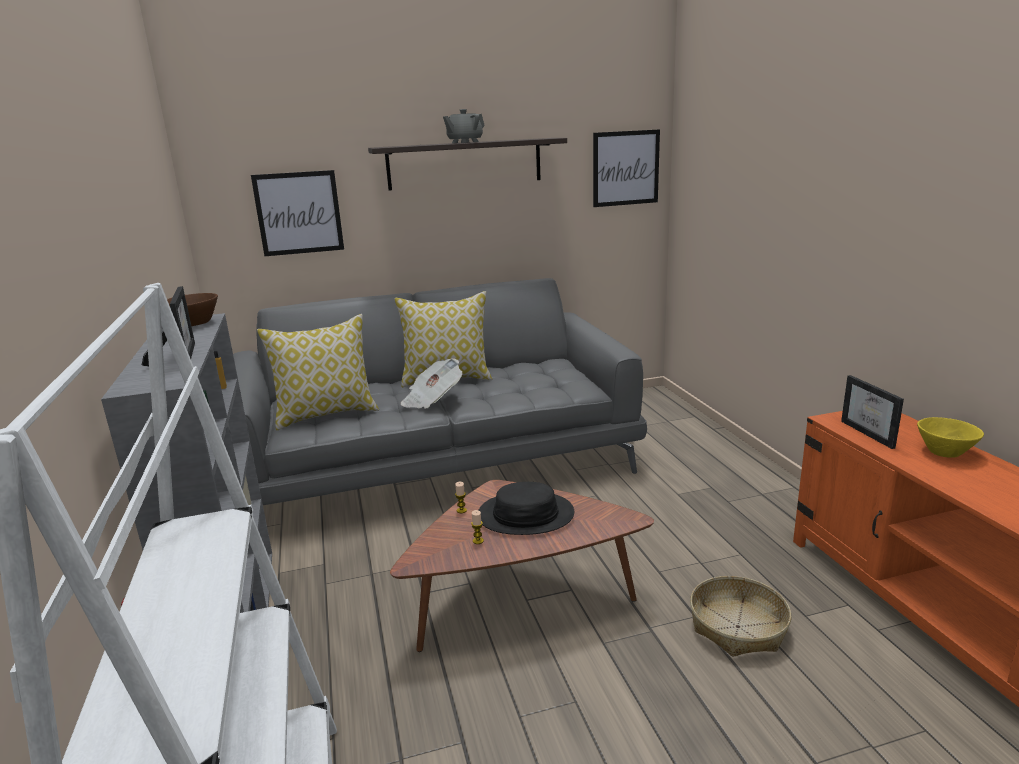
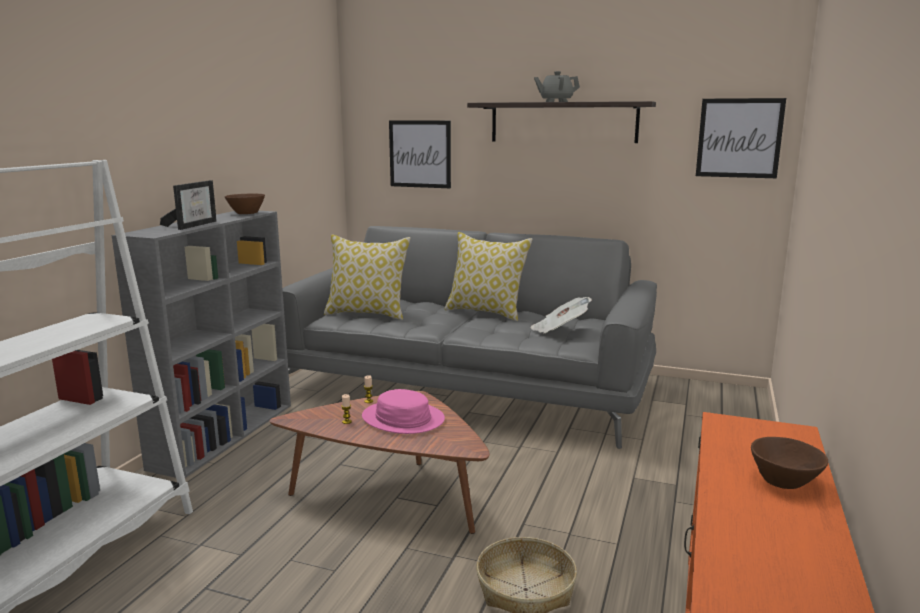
camera: 35 degrees right, 5 degrees down
newspaper [401,358,462,409] -> newspaper moved to [530,297,592,334]
black hat [478,482,574,535] -> pink hat [362,389,445,434]
picture frame [841,375,904,449] -> none
yellow bowl [917,417,984,458] -> brown bowl [751,437,828,489]

